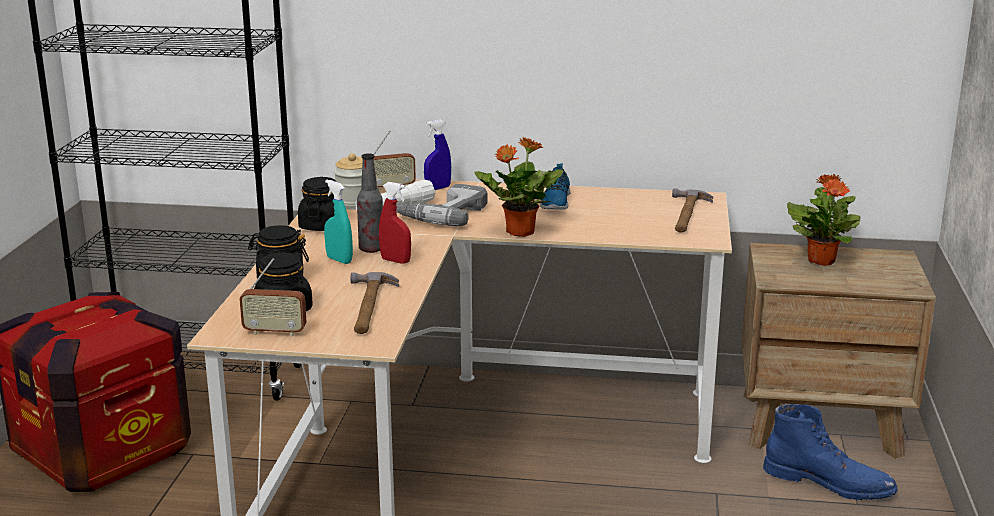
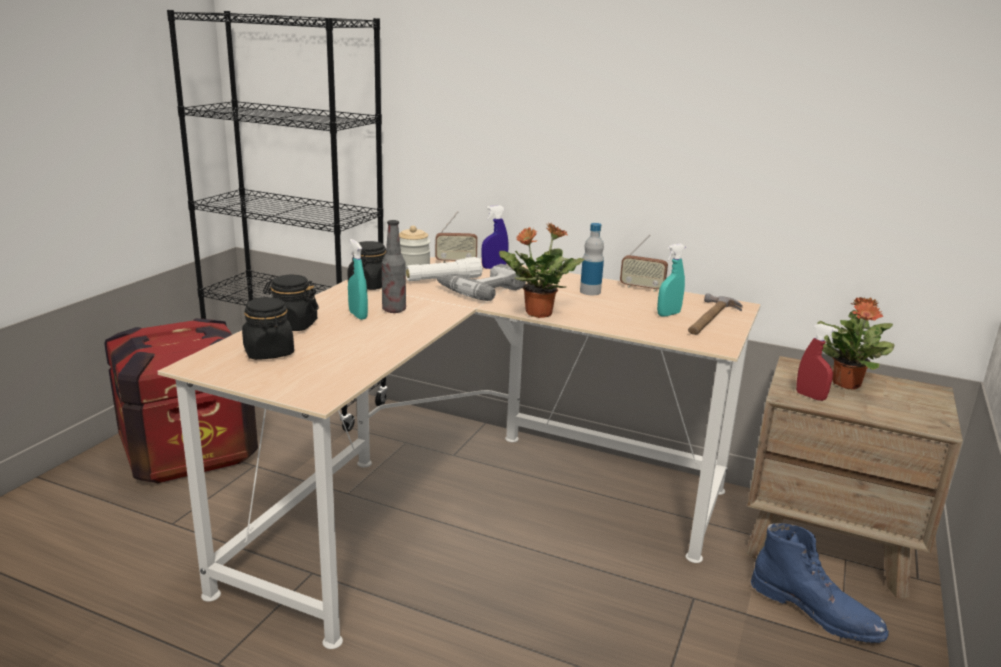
camera: 15 degrees right, 0 degrees up
radio [239,259,306,336] -> radio moved to [620,234,668,292]
hammer [350,272,399,334] -> none
red spray bottle [379,182,411,264] -> red spray bottle moved to [796,324,838,401]
shoe [540,163,571,209] -> bottle [580,223,604,295]
none -> turquoise spray bottle [657,244,685,317]

